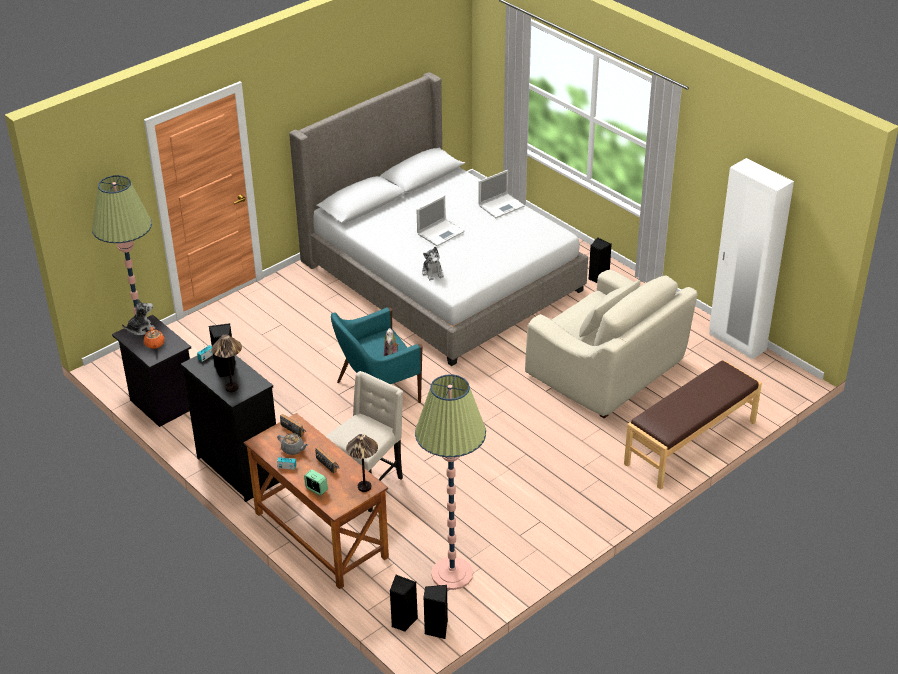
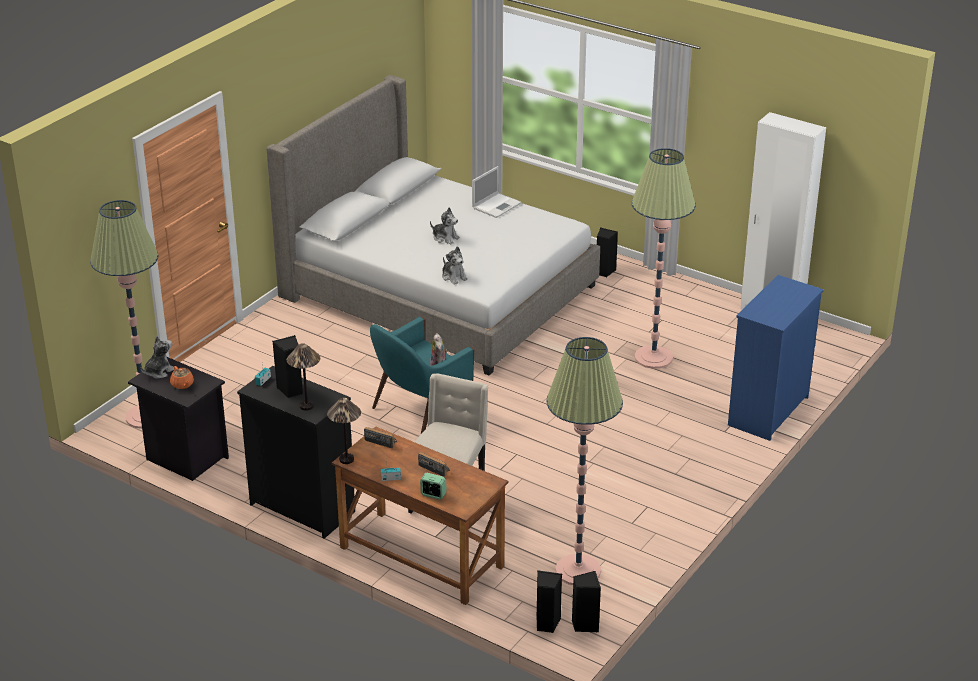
camera: 15 degrees left, 5 degrees down
grey teapot [277,433,308,455] -> none
table lamp [346,434,378,492] -> table lamp moved to [327,398,361,464]
laptop [417,195,465,246] -> plush toy [430,208,460,245]
beige armchair [525,270,697,418] -> floor lamp [632,148,696,369]
brown bench [624,360,762,490] -> blue dresser [728,275,824,441]

